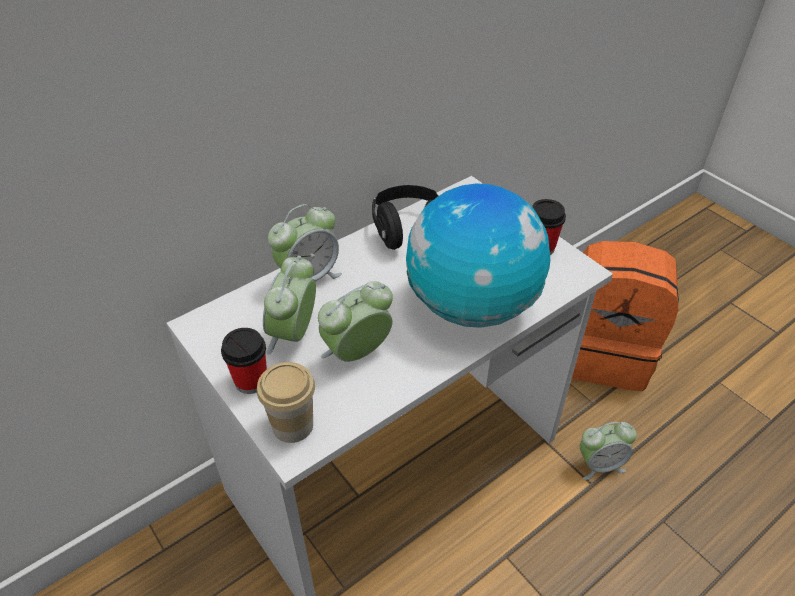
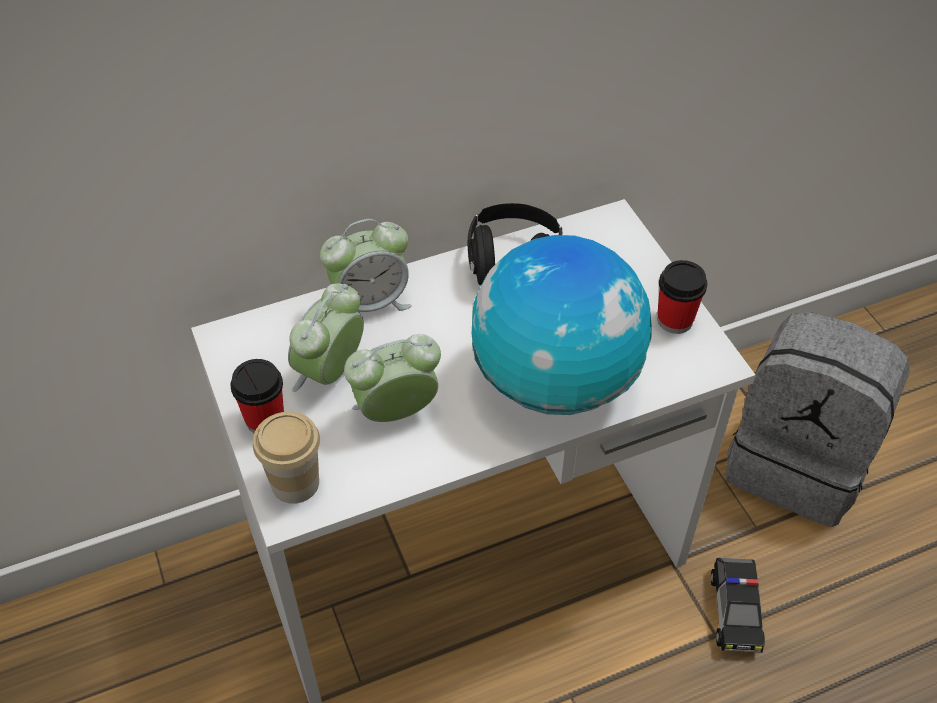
camera: 15 degrees right, 5 degrees up
orange backpack [572,241,679,391] -> grey backpack [724,312,910,527]
alarm clock [580,422,637,480] -> toy car [711,558,765,653]

